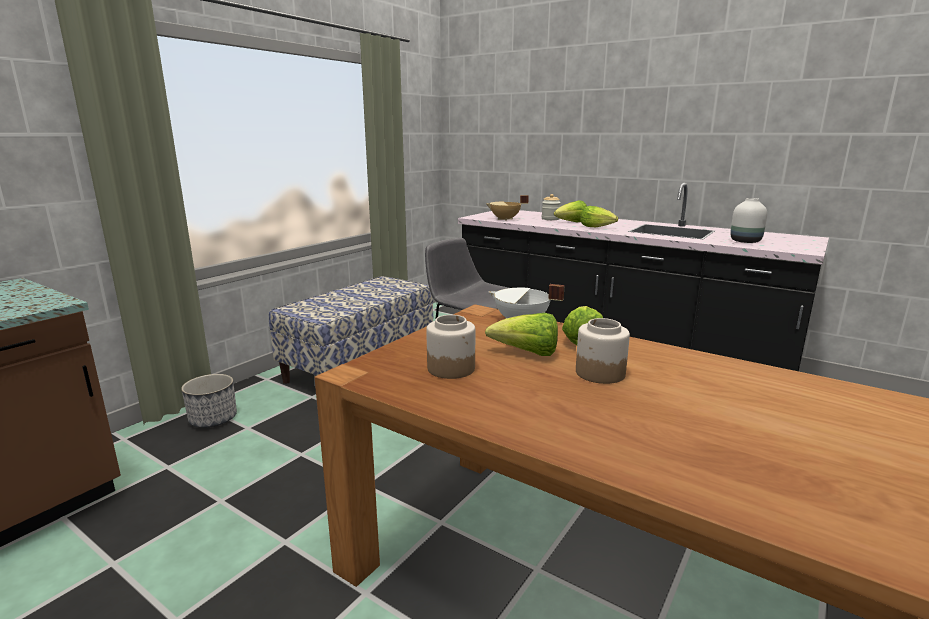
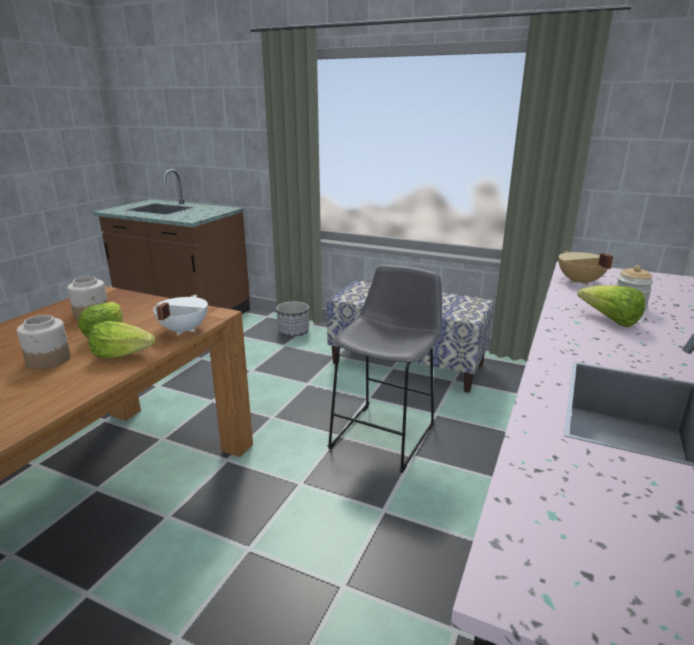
camera: 80 degrees right, 5 degrees up
lettuce [580,206,618,227] -> none
white vase [730,198,767,243] -> none

